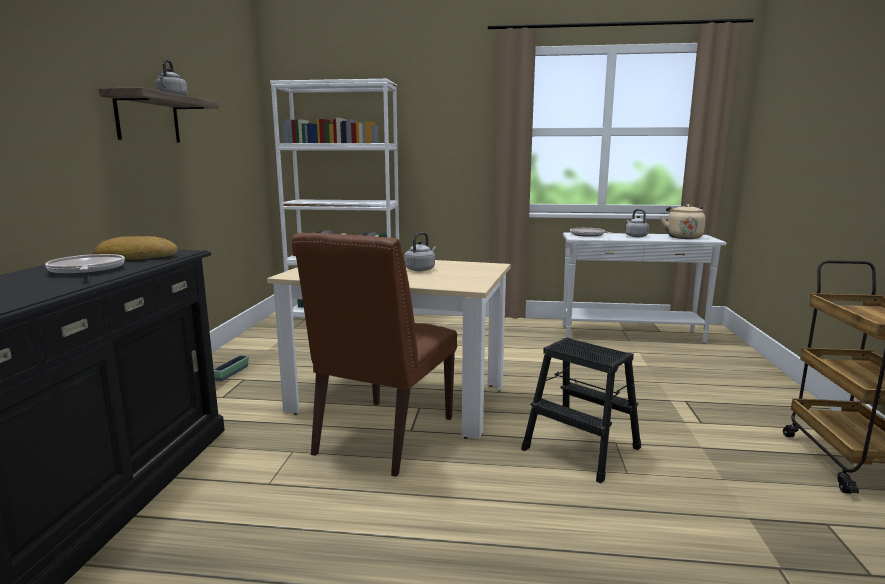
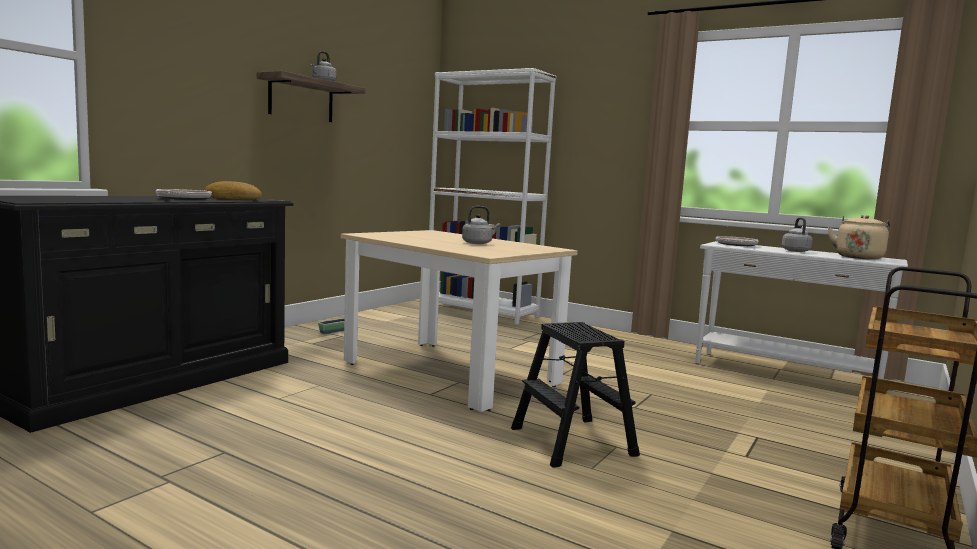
camera: 25 degrees right, 5 degrees down
brown chair [292,233,457,477] -> none

